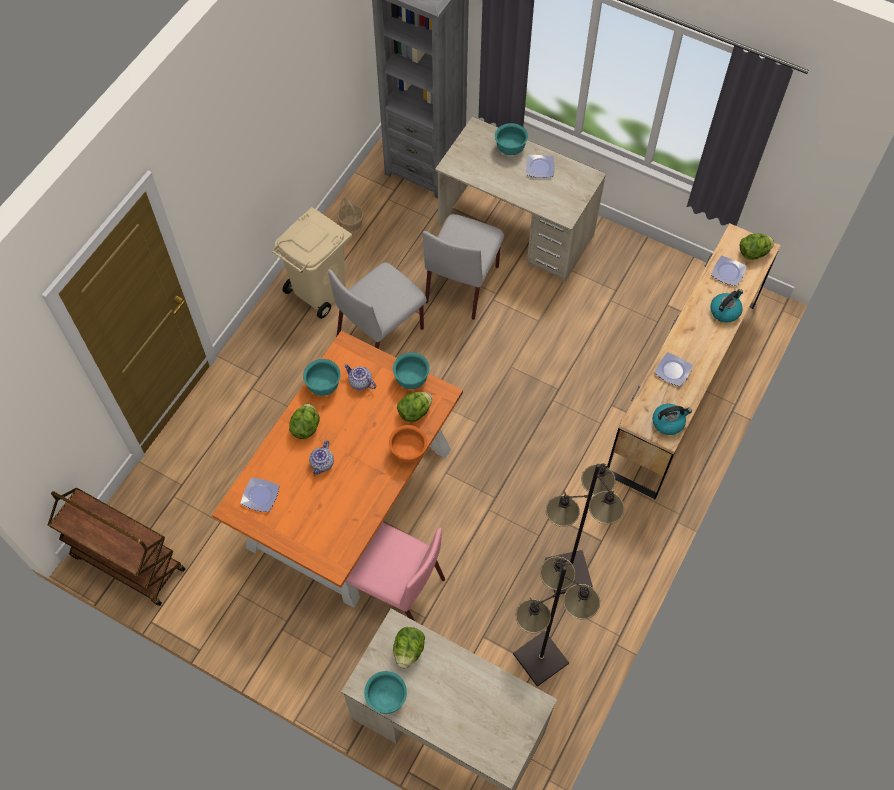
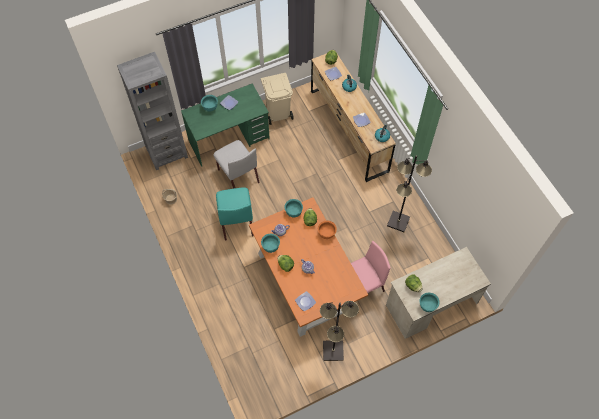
camera: 55 degrees left, 0 degrees up
brown cart [48,488,185,606] -> none
beige trash can [272,207,352,319] -> beige trash can moved to [261,73,294,125]
grey chair [328,262,427,349] -> turquoise chair [216,187,254,241]
beige desk [435,116,606,283] -> green desk [181,84,270,167]
black floor lamp [513,556,600,687] -> black floor lamp moved to [320,301,359,361]

